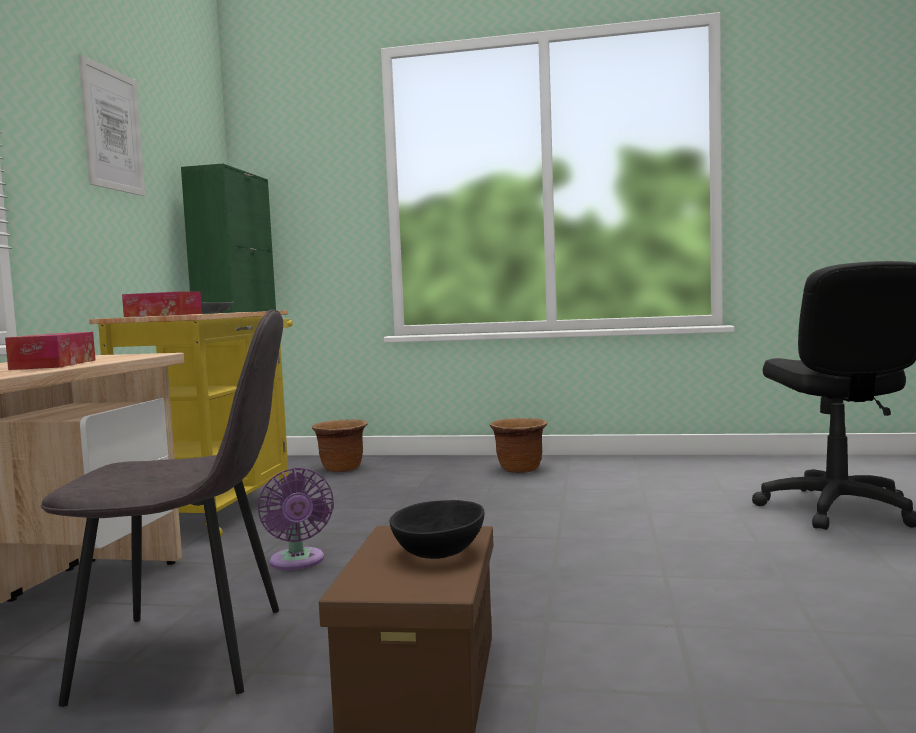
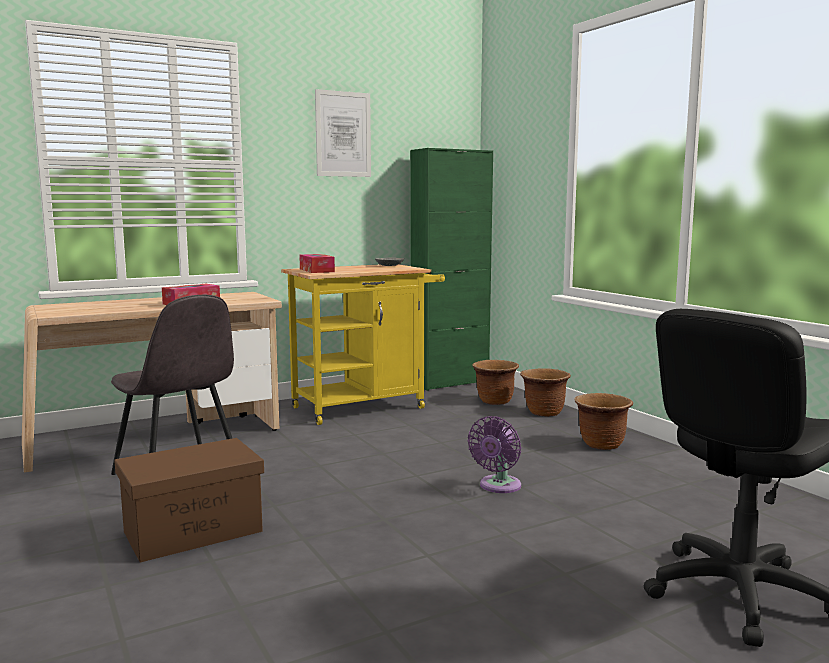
camera: 50 degrees right, 5 degrees up
purple fan [257,467,334,570] -> purple fan moved to [468,416,521,493]
black bowl [389,500,484,559] -> none
none -> brown planter [520,368,571,417]

